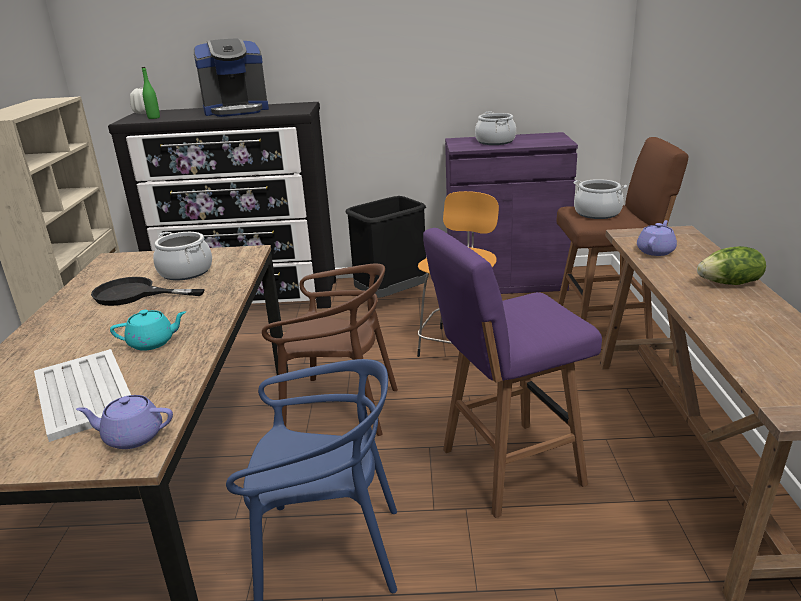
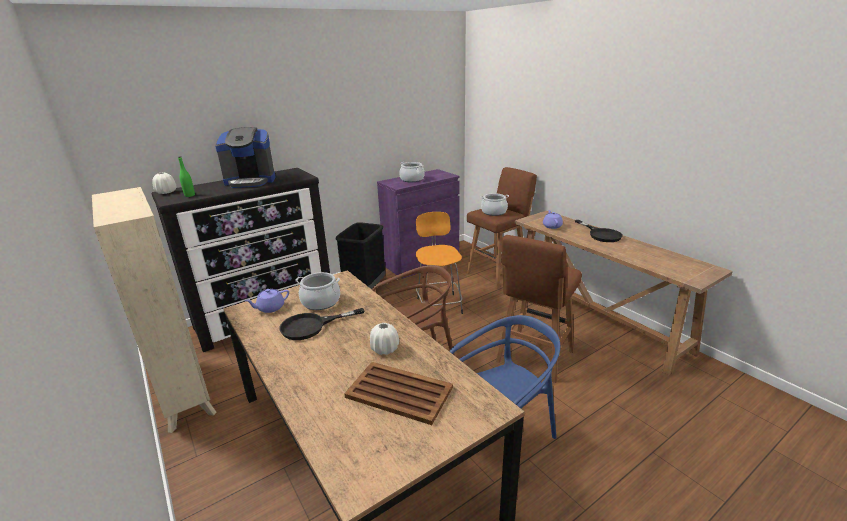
camera: 35 degrees left, 0 degrees up
white tray [34,349,131,442] -> brown tray [344,362,453,425]
purple teapot [76,395,173,449] -> purple teapot moved to [244,289,289,313]
turquoise teapot [110,310,186,351] -> white vase [370,323,399,355]
coffee machine [194,38,269,117] -> coffee machine turned 45 degrees clockwise [215,127,275,188]
purple stool [423,228,602,518] -> brown stool [496,235,582,383]
lettuce [697,246,766,285] -> black frying pan [575,220,623,242]

